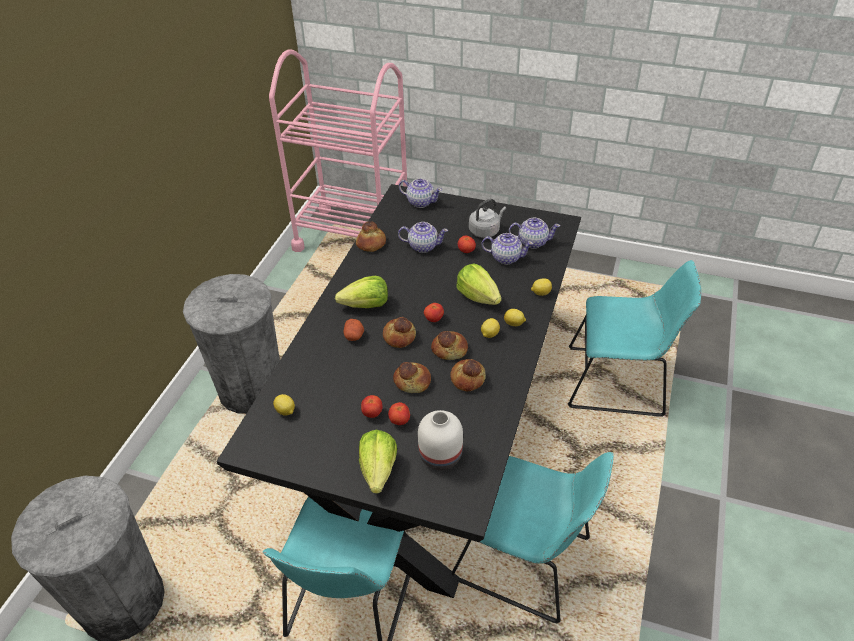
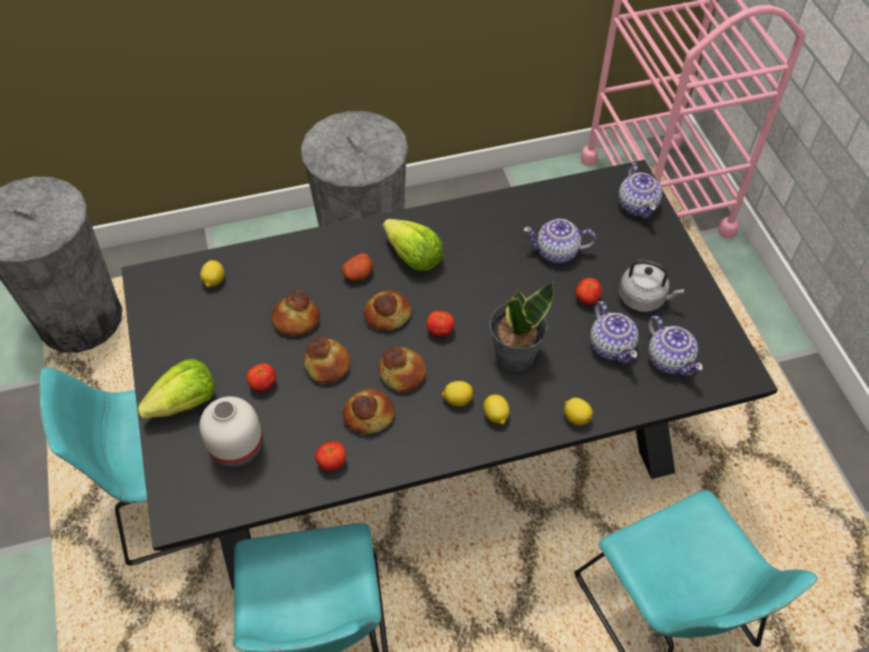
camera: 55 degrees right, 10 degrees up
bread [356,221,386,252] -> bread moved to [272,290,320,336]
tomato [361,395,382,418] -> tomato moved to [315,441,346,471]
teapot [398,222,448,253] -> teapot turned 120 degrees clockwise [523,219,596,263]
lettuce [457,263,501,305] -> potted plant [490,282,554,371]

